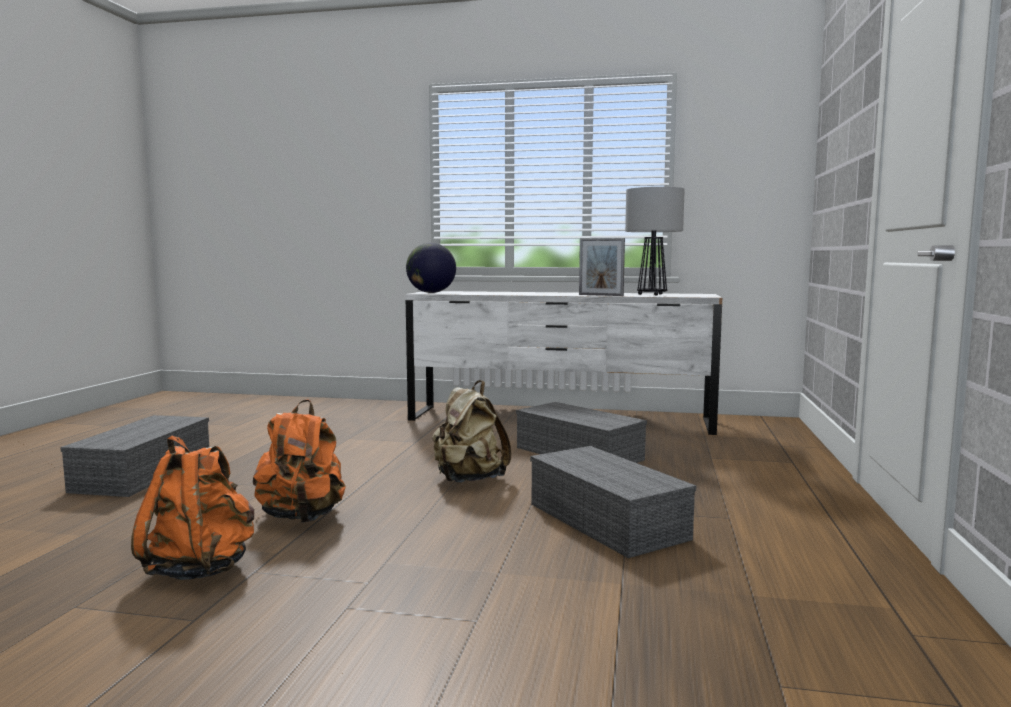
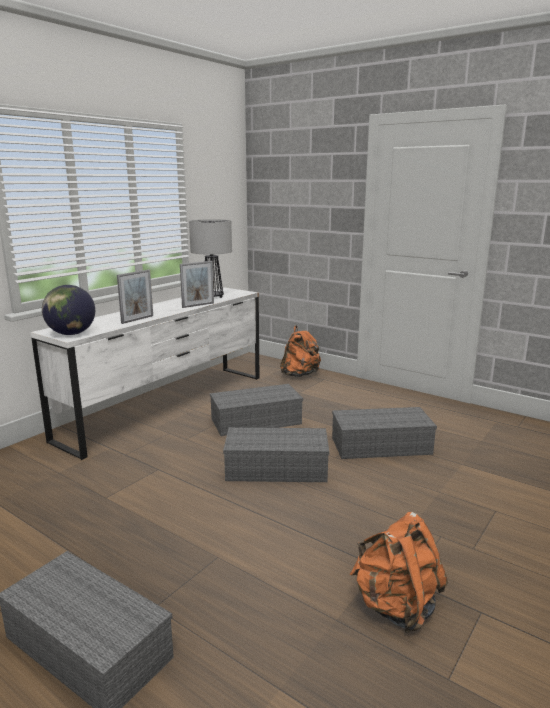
camera: 65 degrees left, 10 degrees up
orange backpack [253,399,345,523] -> orange backpack moved to [280,325,321,377]
beige backpack [432,380,511,483] -> grey storage box [223,427,329,482]
none -> picture frame [117,269,153,324]

